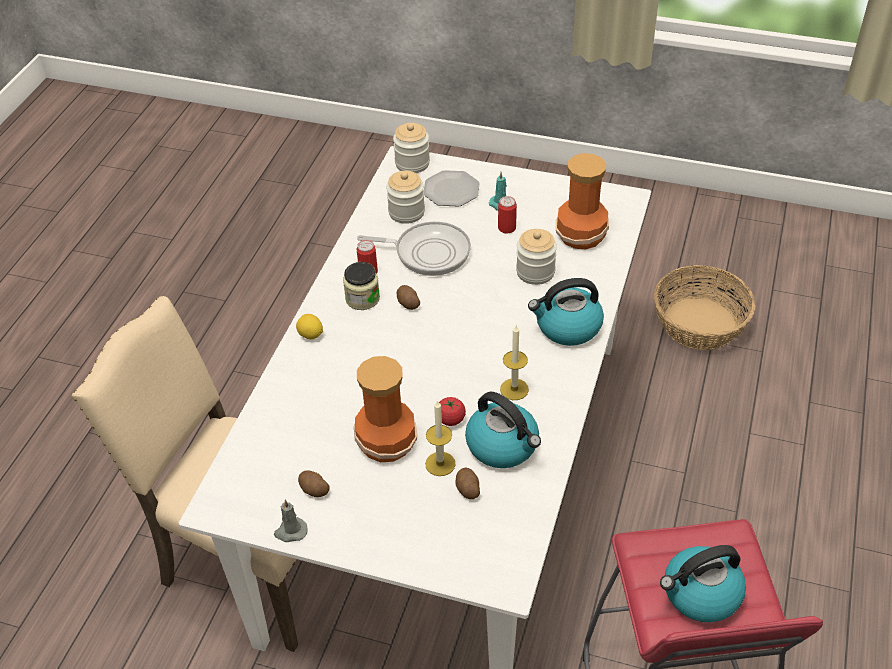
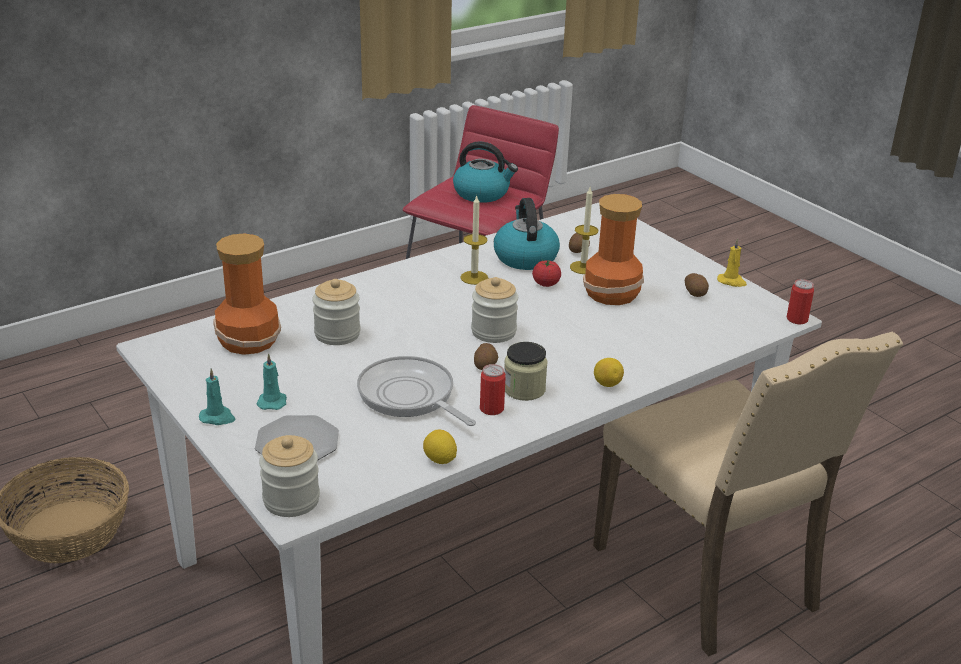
camera: 145 degrees left, 15 degrees down
grey candle [274,499,307,542] -> yellow candle [717,239,747,287]
jar [386,171,425,224] -> jar moved to [471,277,518,343]
can [498,196,517,234] -> can moved to [787,279,814,324]
kettle [528,278,604,346] -> none
none -> turquoise candle [199,368,236,425]
none -> lemon [423,429,457,464]

